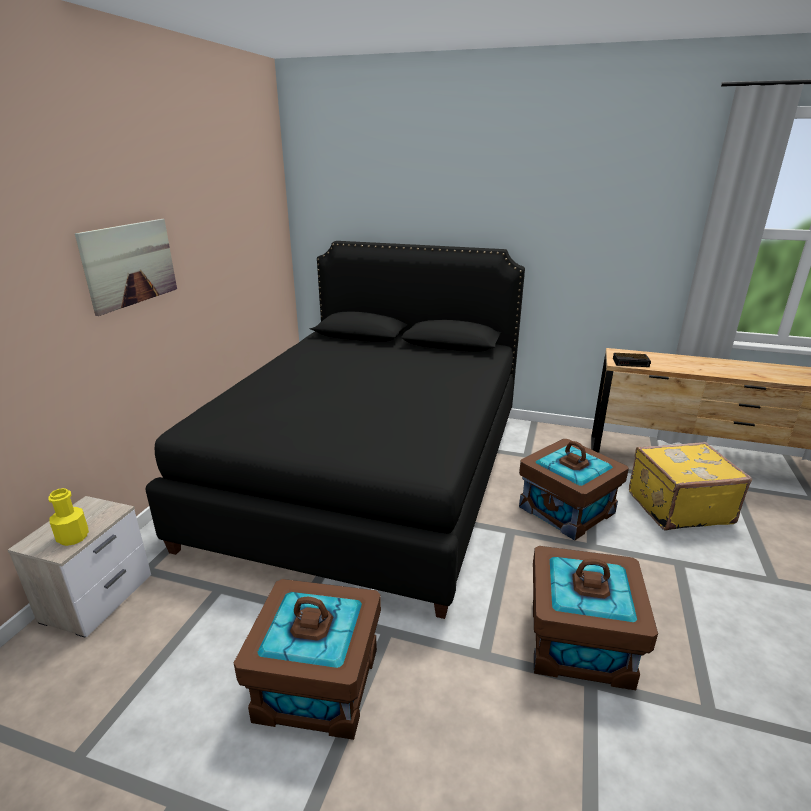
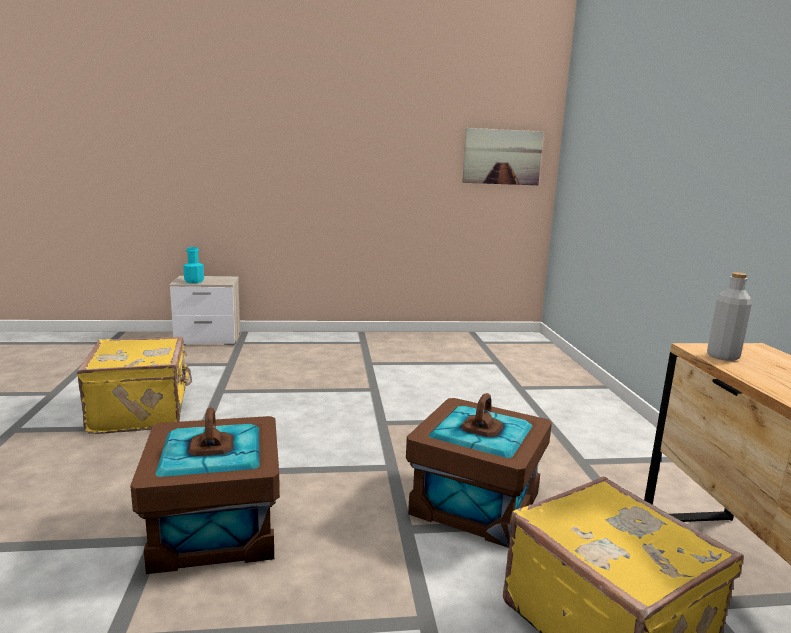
camera: 65 degrees right, 10 degrees down
yellow bottle [48,488,89,546] -> turquoise bottle [183,247,204,283]
picture [75,219,177,316] -> picture moved to [462,128,544,185]
black bed [145,241,525,619] -> none
brown storage box [234,579,381,740] -> yellow suitcase [77,337,192,434]
alarm clock [613,353,651,367] -> grey bottle [707,272,752,361]

